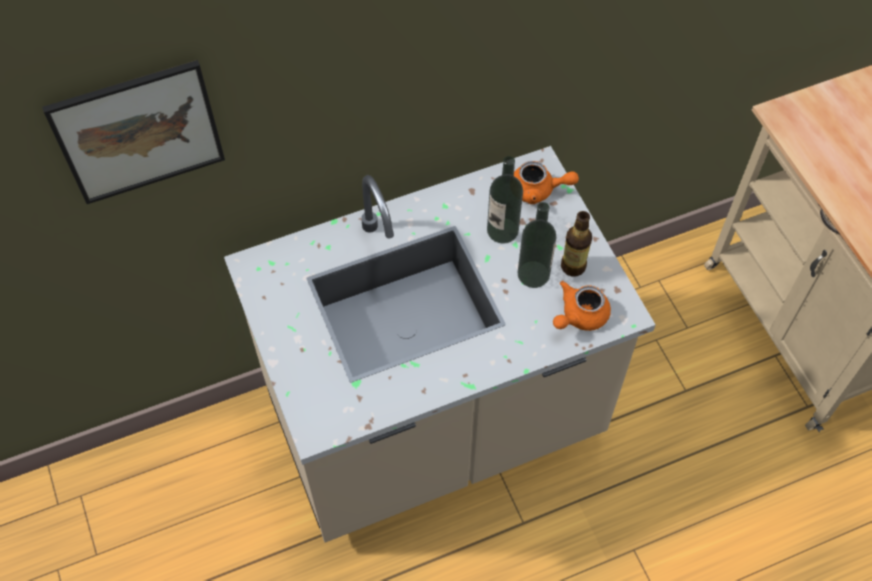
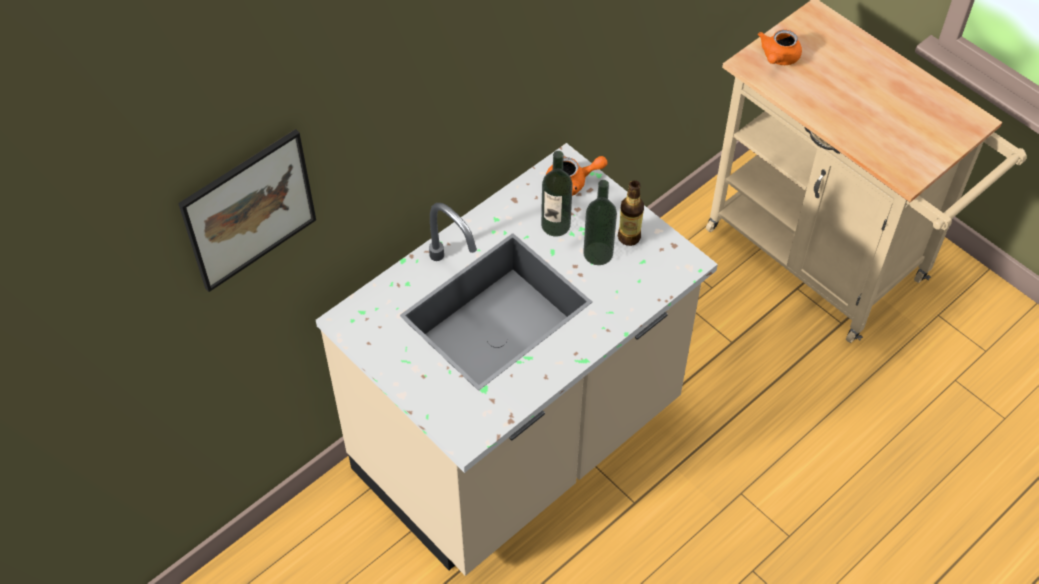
camera: 20 degrees left, 5 degrees down
orange teapot [553,281,611,331] -> orange teapot moved to [758,29,802,65]

